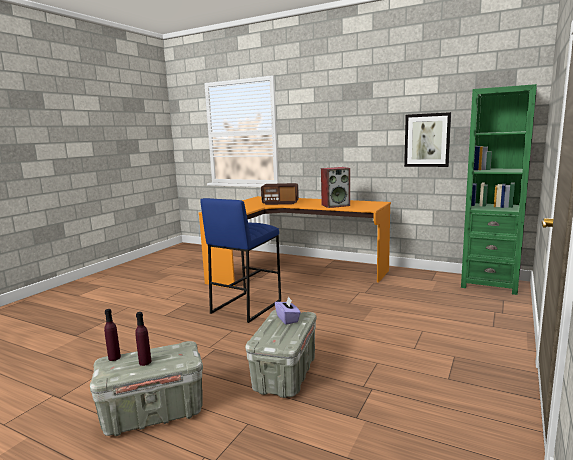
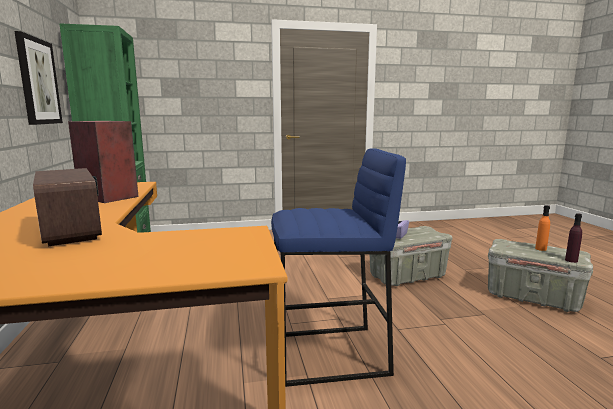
camera: 130 degrees left, 0 degrees up
purple bottle [135,312,152,366] -> orange bottle [535,205,550,251]

